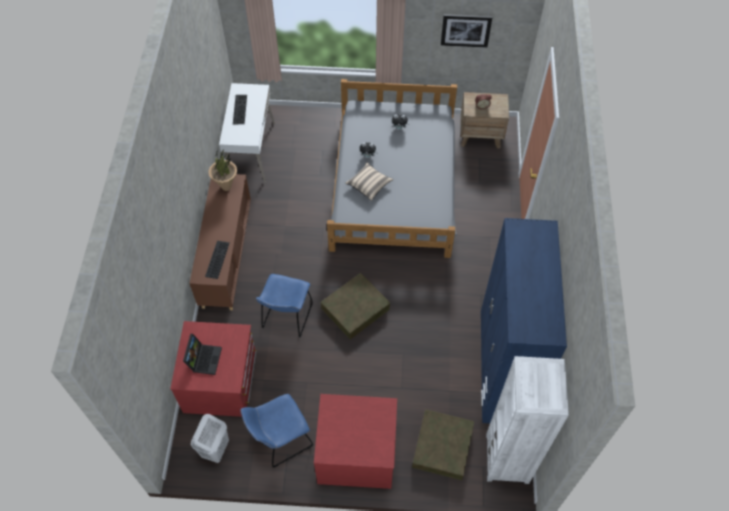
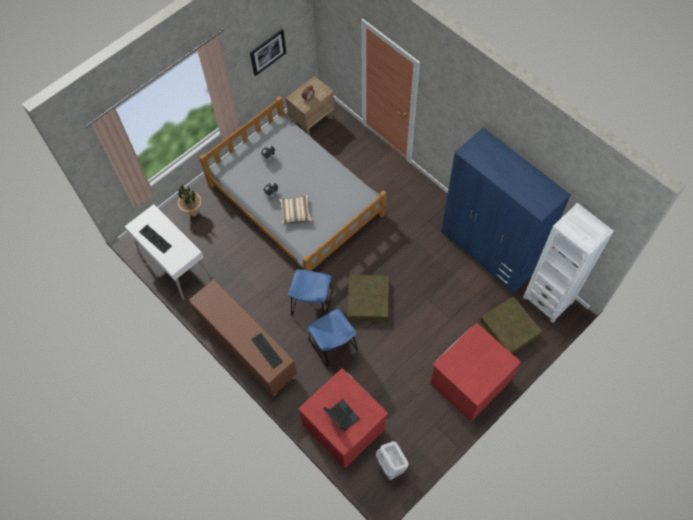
camera: 45 degrees left, 5 degrees up
potted plant [208,149,237,191] -> potted plant moved to [178,184,201,216]
blue chair [240,394,313,467] -> blue chair moved to [288,269,333,316]

